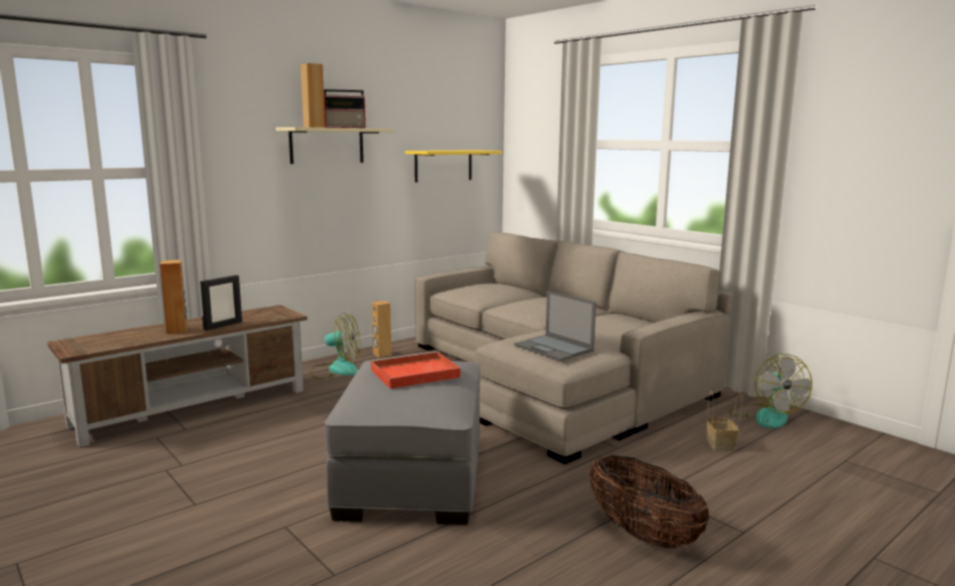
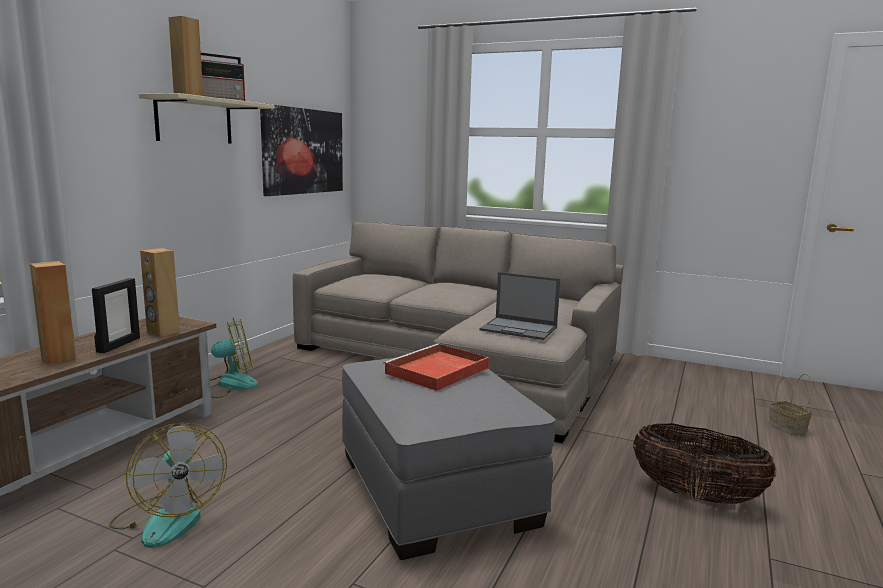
camera: 25 degrees left, 0 degrees up
brown speaker [372,301,392,358] -> brown speaker moved to [140,248,180,337]
yellow shelf [405,150,502,182] -> picture [260,103,343,196]
basket [706,392,742,451] -> basket moved to [768,373,812,436]
fan [729,354,812,429] -> fan moved to [109,422,227,548]

